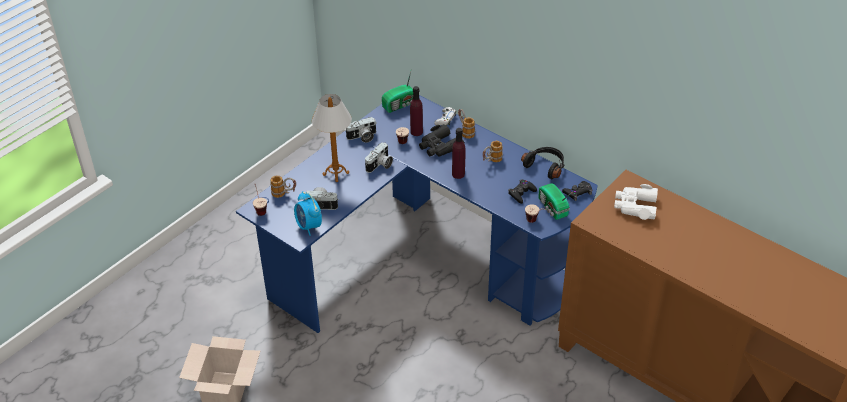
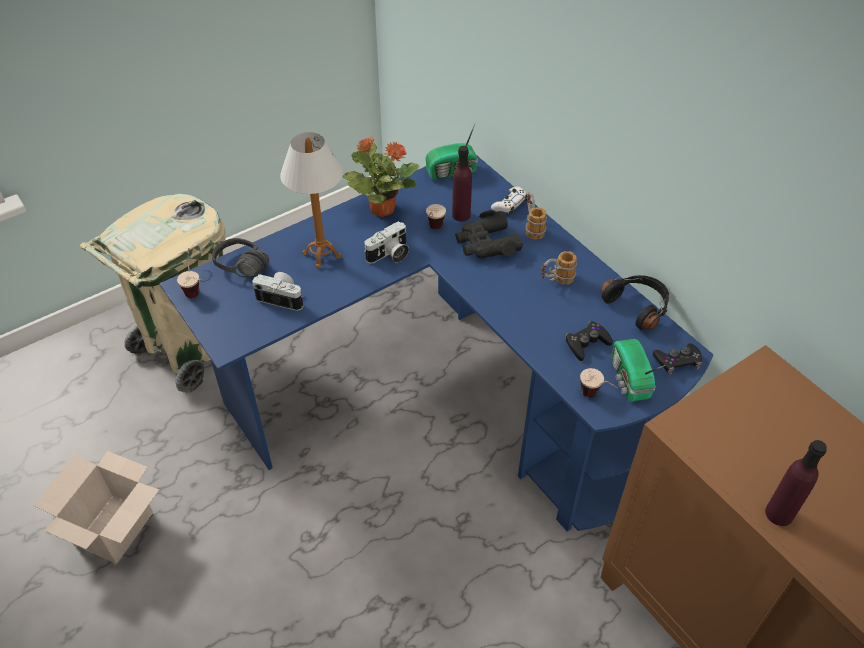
camera: 15 degrees right, 5 degrees up
mug [270,175,296,198] -> black headphones [212,238,269,277]
alarm clock [294,191,322,236] -> none
camera [345,117,376,143] -> potted plant [343,137,419,217]
purple bottle [452,128,465,179] -> purple bottle moved to [765,440,827,526]
white binoculars [614,184,658,220] -> none
none -> beige trash can [80,194,226,394]

